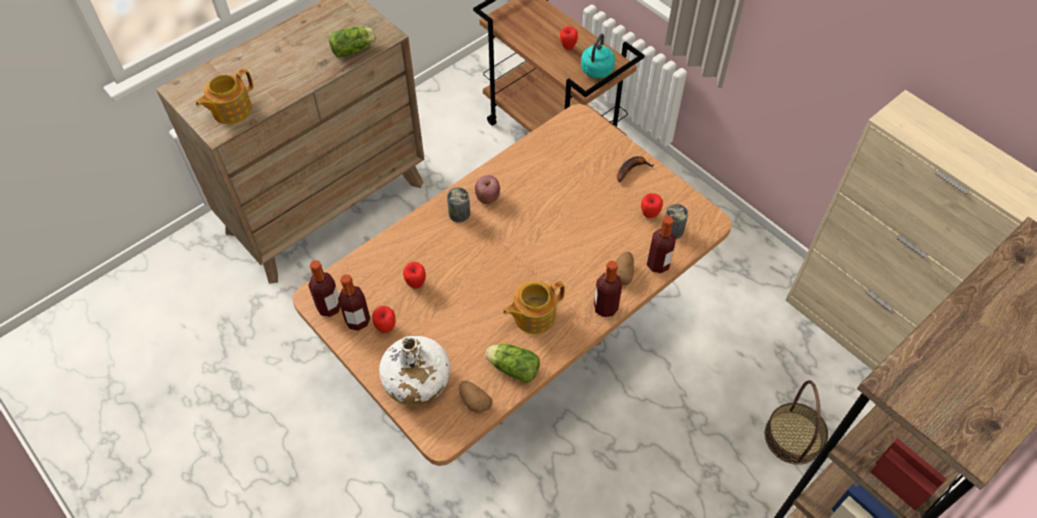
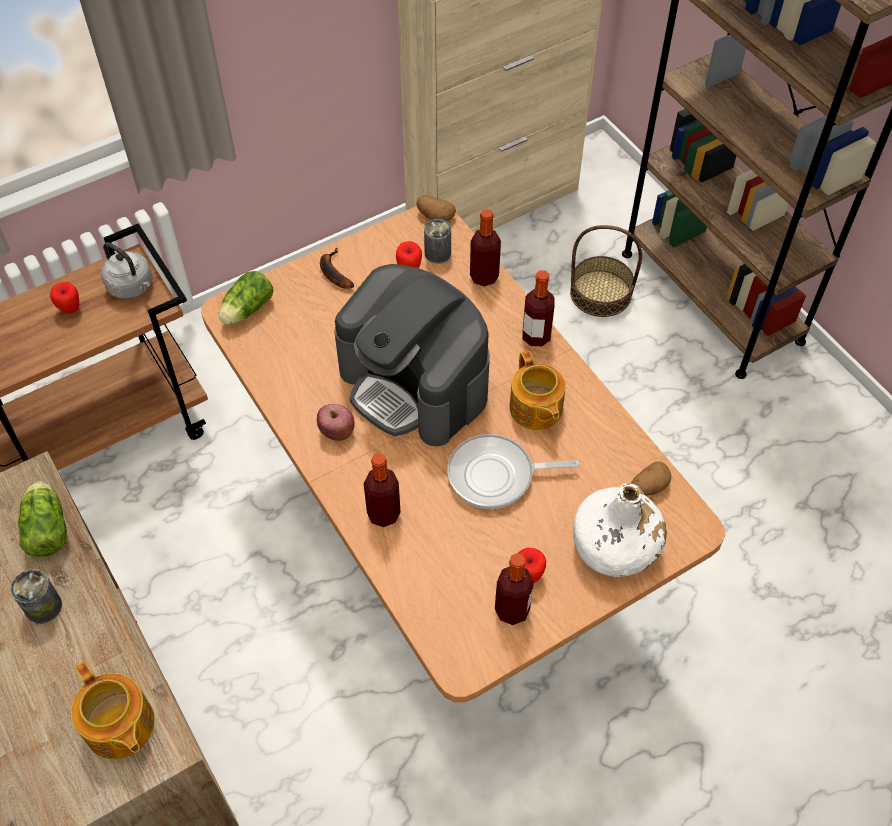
camera: 80 degrees left, 0 degrees up
bottle [308,260,340,317] -> bottle moved to [364,453,401,527]
apple [403,262,426,289] -> none
can [447,187,470,223] -> can moved to [11,569,62,624]
lettuce [486,344,540,383] -> lettuce moved to [219,271,273,325]
turquoise kettle [581,34,615,78] -> grey kettle [101,242,152,299]
potato [616,252,634,285] -> potato moved to [416,195,456,221]
none -> coffee machine [334,264,490,446]
none -> frying pan [447,434,579,509]

